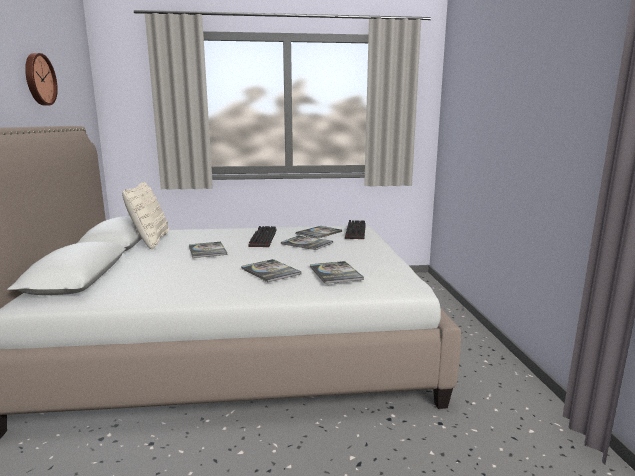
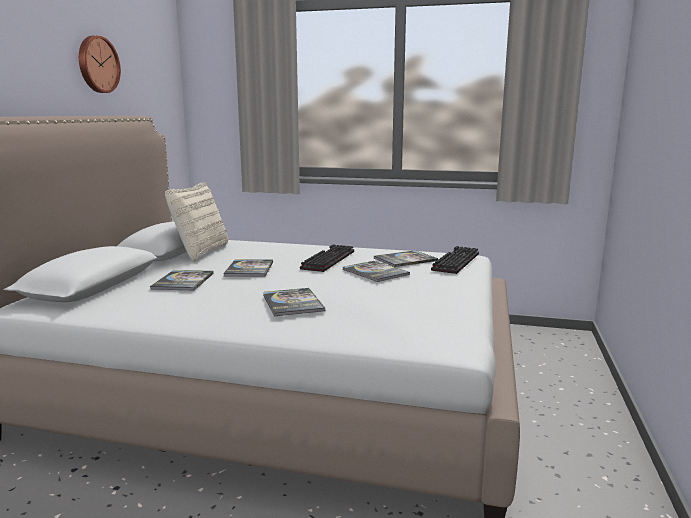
camera: 20 degrees right, 0 degrees up
book [310,261,364,284] -> book moved to [150,270,214,290]

